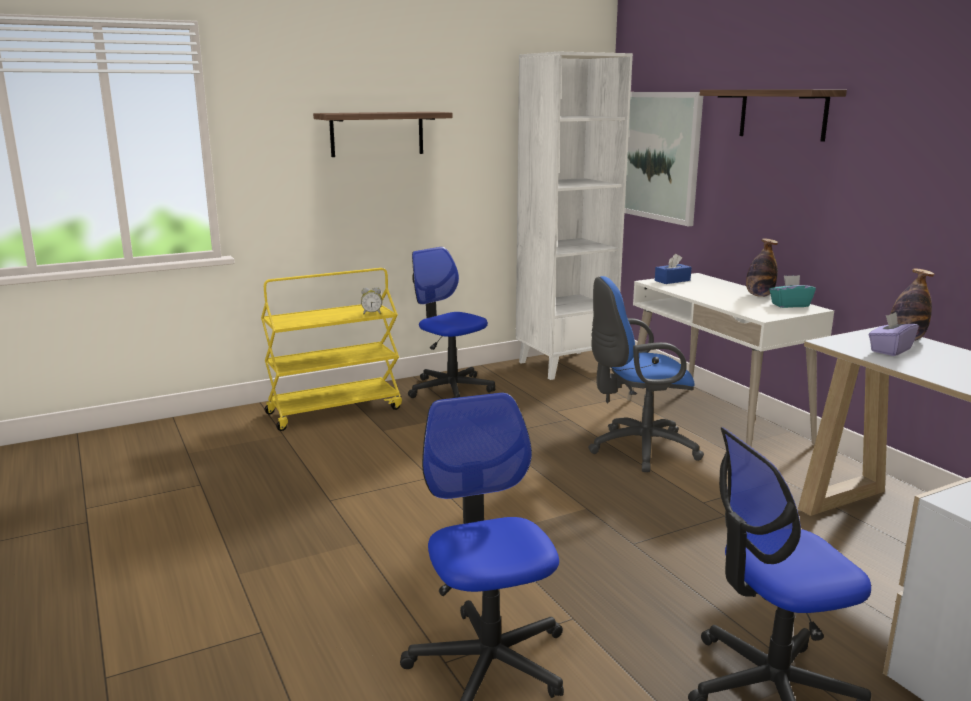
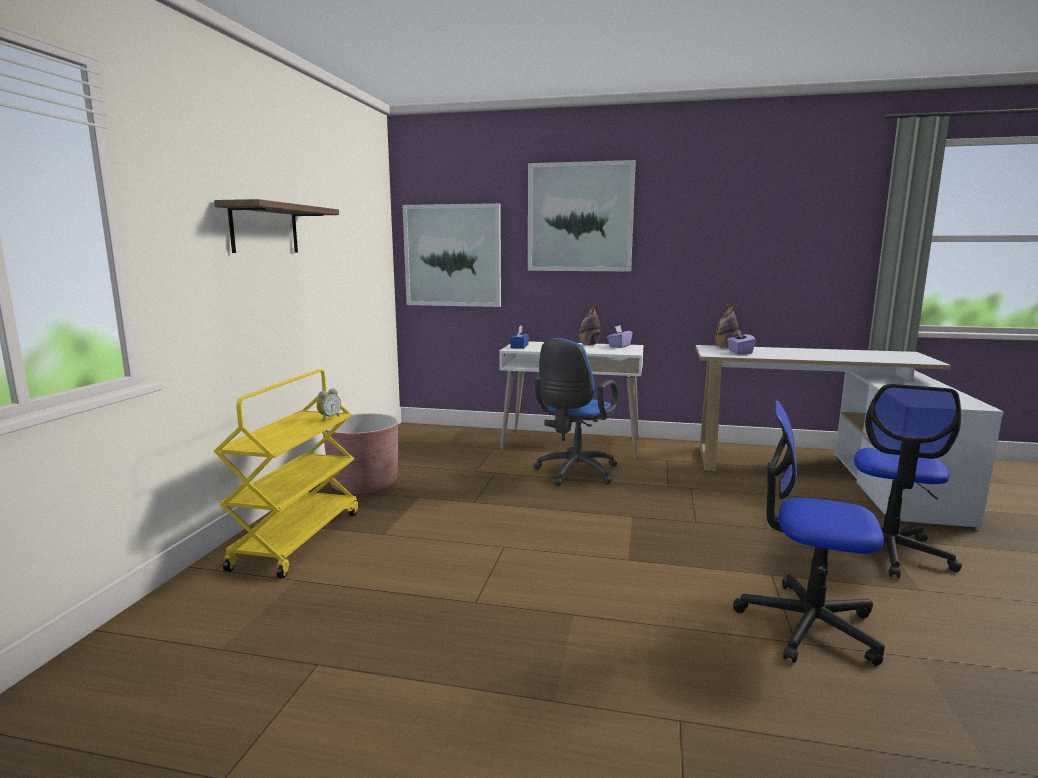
camera: 50 degrees left, 5 degrees down
office chair [408,247,495,398] -> brown planter [323,413,398,494]
white bookcase [516,52,633,380] -> none
shelf [700,90,847,142] -> picture [528,160,636,271]
turquoise tissue box [769,275,816,308] -> purple tissue box [607,325,632,348]

